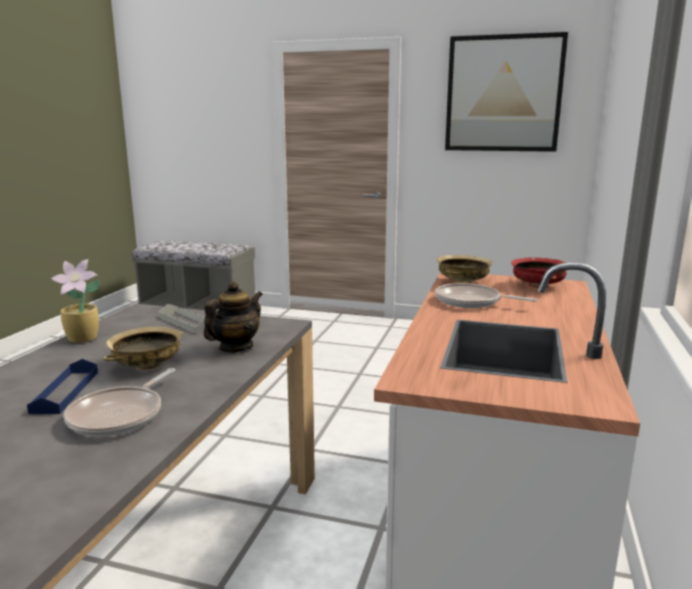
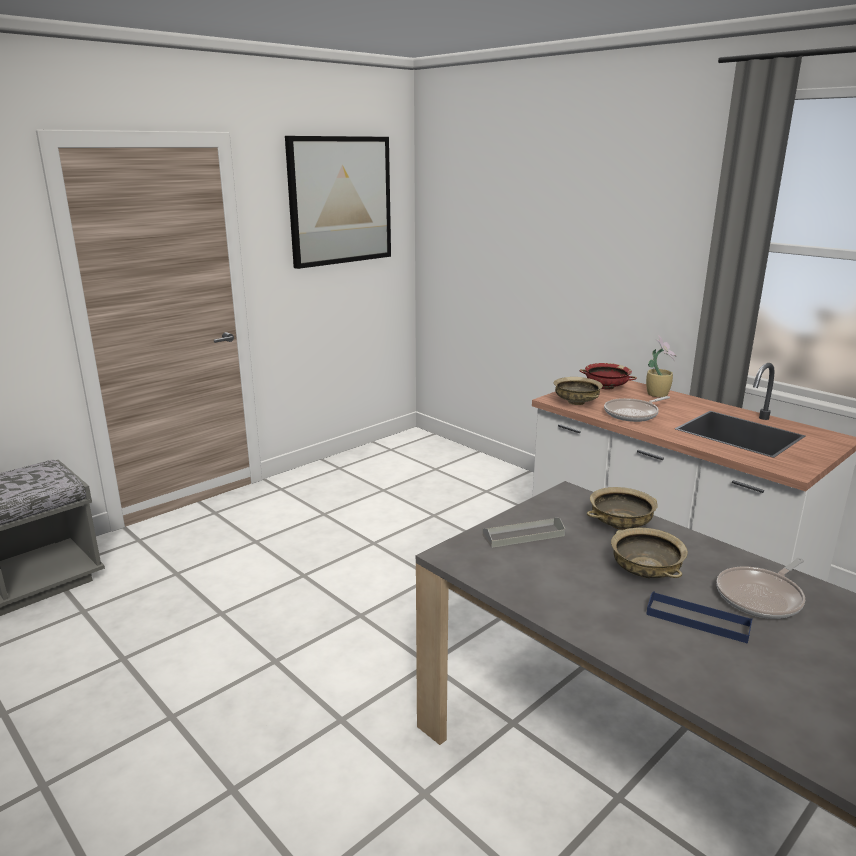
camera: 60 degrees left, 5 degrees up
potted plant [51,259,100,343] -> potted plant moved to [646,335,677,397]
frying pan [63,368,176,437] -> frying pan turned 90 degrees clockwise [716,558,805,619]
teapot [204,281,263,352] -> beige bowl [587,487,658,530]

